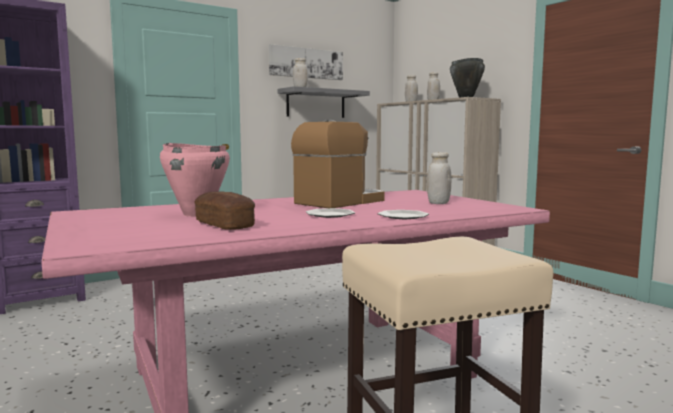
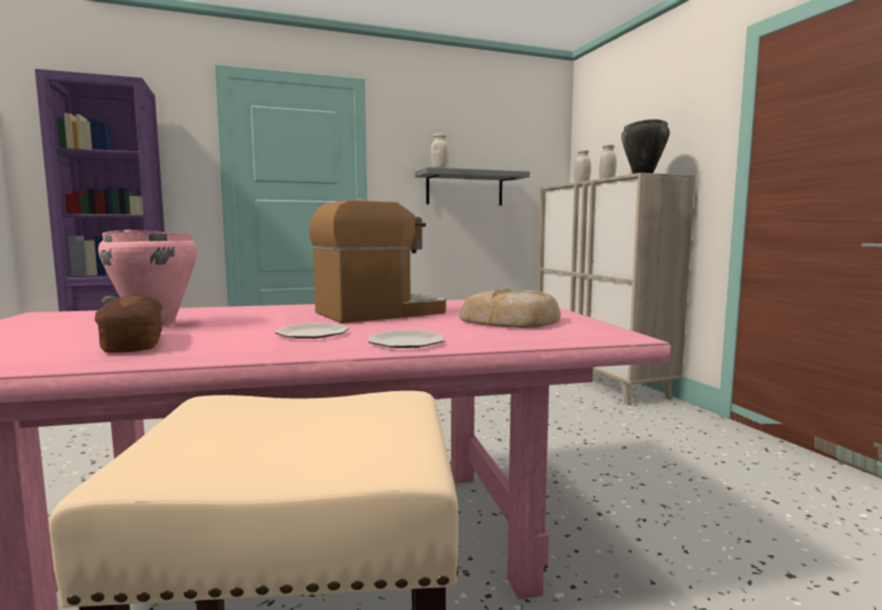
camera: 15 degrees right, 0 degrees up
picture [268,44,343,80] -> none
white jar [427,152,451,204] -> bread [460,289,561,328]

